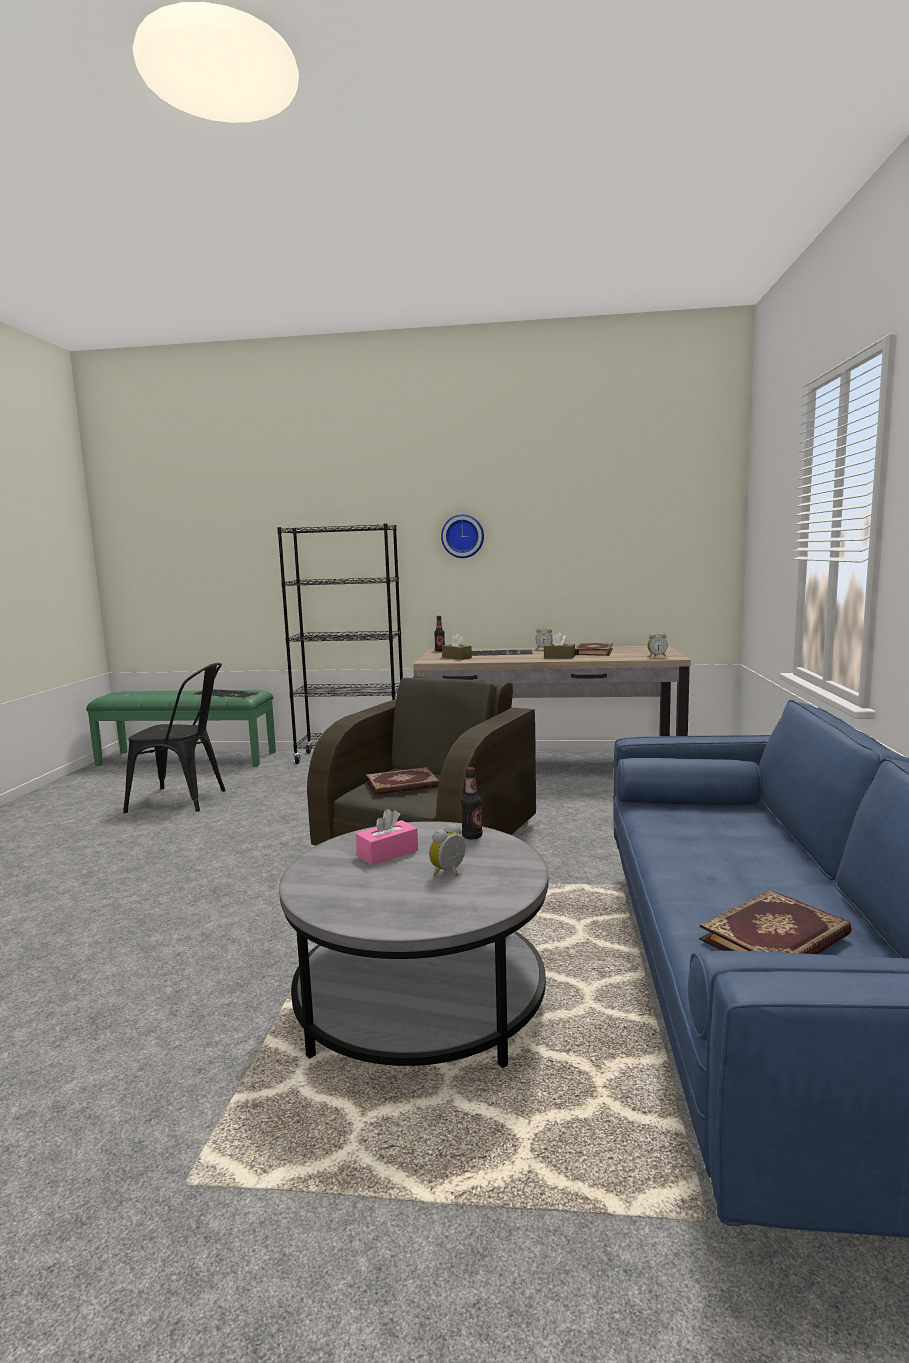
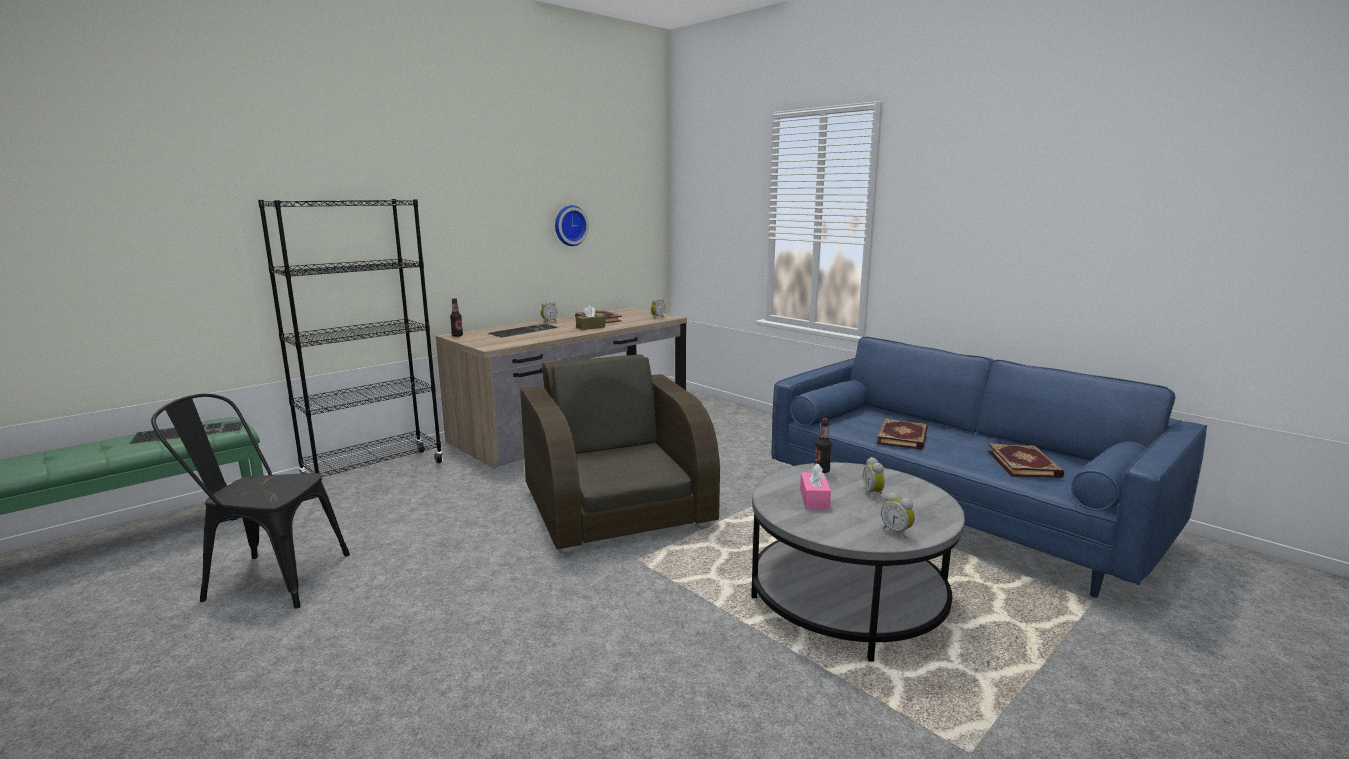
camera: 50 degrees left, 5 degrees up
black chair [123,663,226,813] -> black chair turned 135 degrees counterclockwise [151,393,350,609]
book [366,767,439,796] -> book moved to [877,418,928,450]
wall clock [441,514,484,558] -> wall clock moved to [555,205,589,246]
brown tissue box [442,634,472,660] -> none
none -> alarm clock [881,492,915,538]

